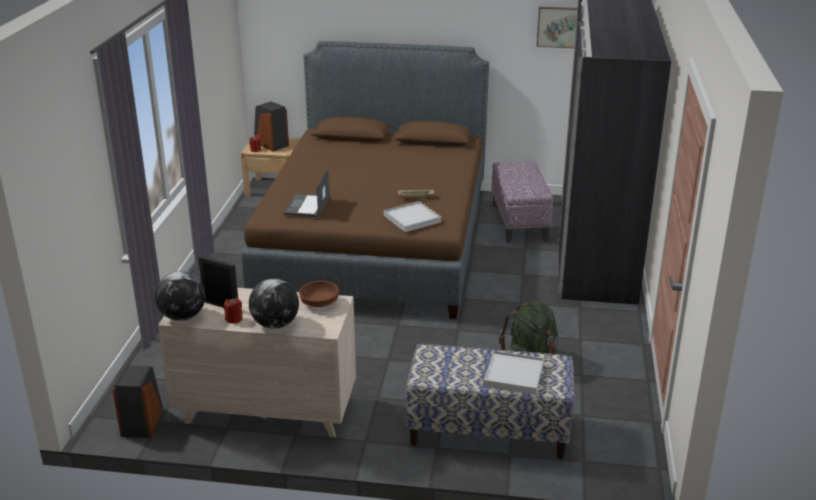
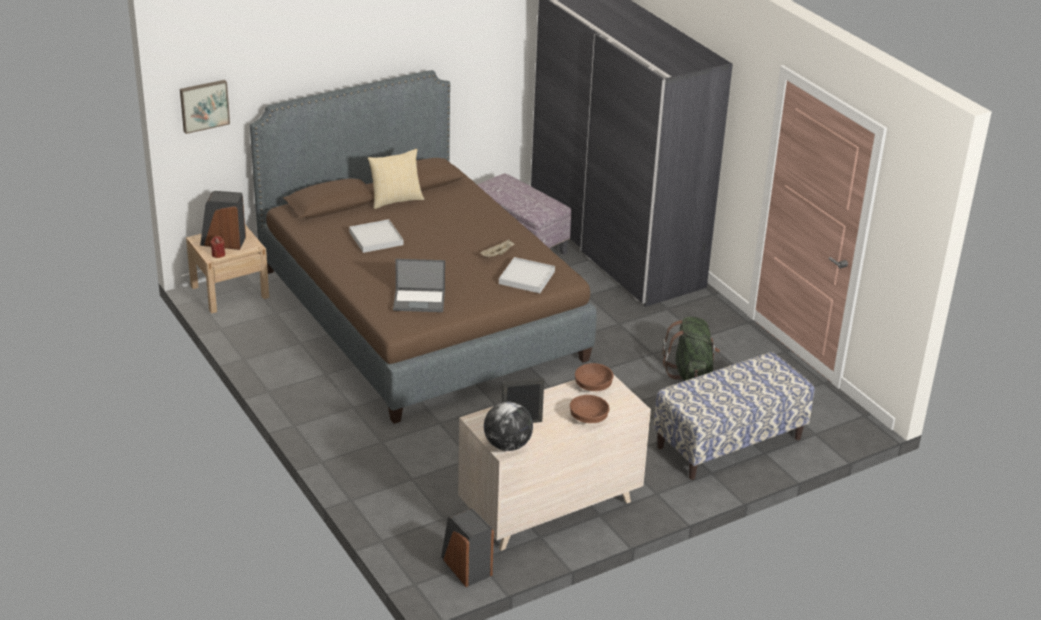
camera: 40 degrees left, 5 degrees up
red candle [224,298,242,324] -> none
globe [249,279,299,329] -> brown bowl [570,395,610,423]
laptop [284,168,329,217] -> laptop turned 60 degrees counterclockwise [393,259,445,312]
white tray [483,351,544,395] -> white tray moved to [349,219,404,253]
picture [536,7,578,48] -> picture moved to [180,80,230,134]
none -> pillow [368,149,424,209]

